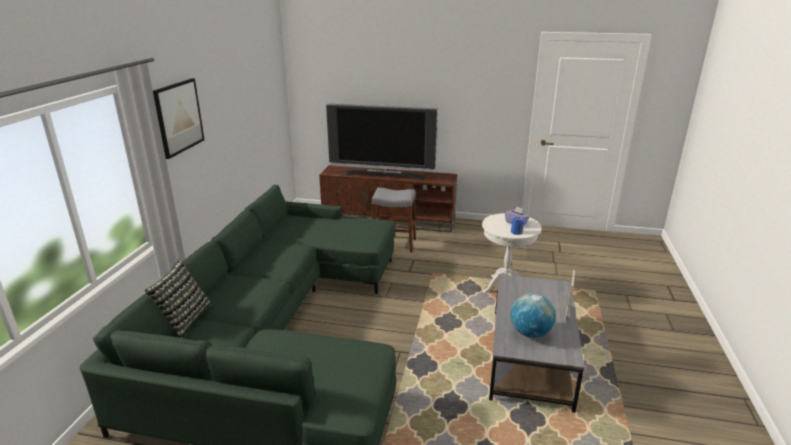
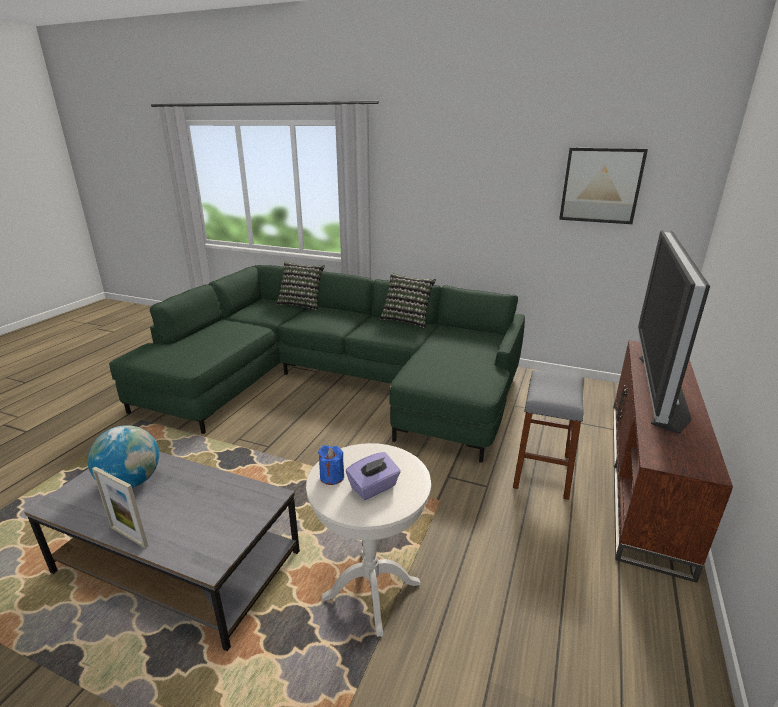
camera: 100 degrees right, 0 degrees up
picture [153,78,205,159] -> picture moved to [559,148,648,224]
none -> pillow [380,273,436,328]

